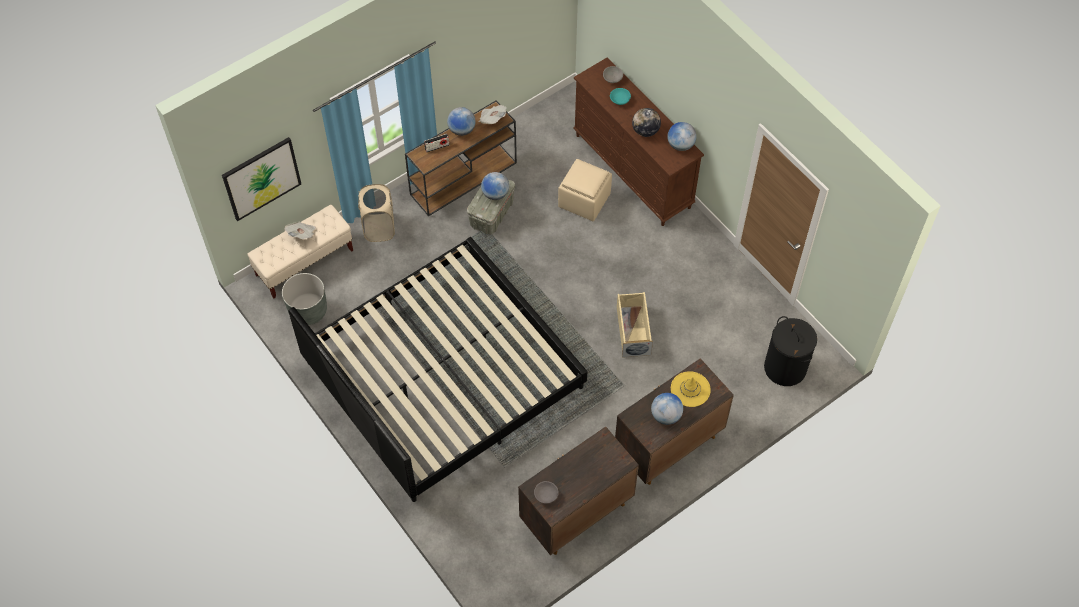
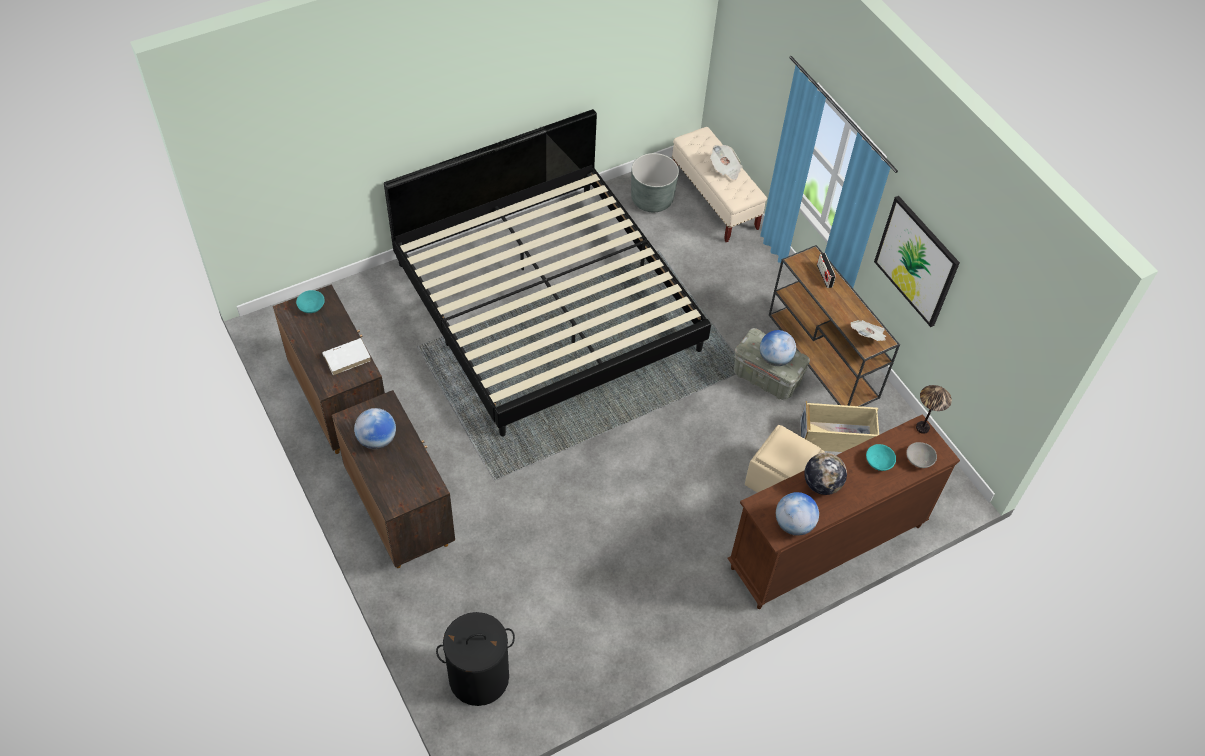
camera: 95 degrees right, 5 degrees down
picture [222,137,301,221] -> picture moved to [874,196,960,327]
beige laundry basket [358,184,395,242] -> none
globe [447,107,476,136] -> none
grey bowl [534,481,559,504] -> turquoise bowl [296,290,325,313]
beige storage box [617,292,653,357] -> beige storage box moved to [800,401,879,452]
yellow hat [671,371,711,407] -> none
none -> white book [322,338,371,375]
none -> table lamp [916,385,952,434]

